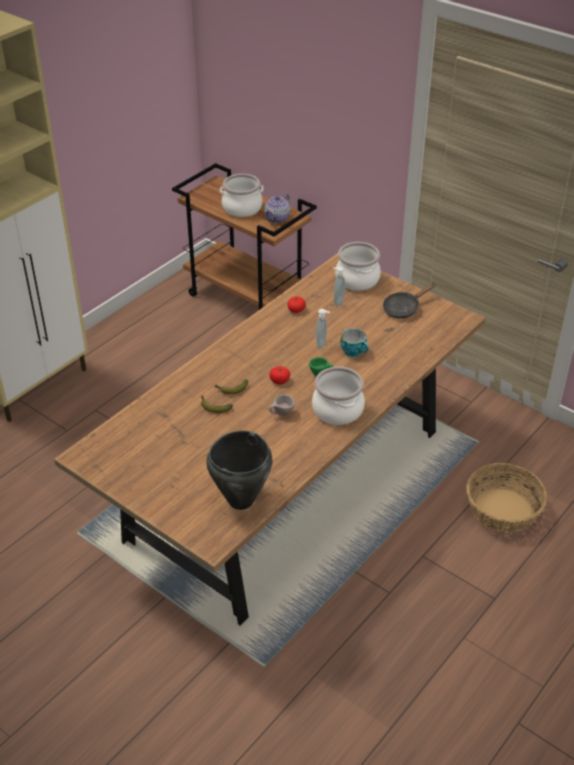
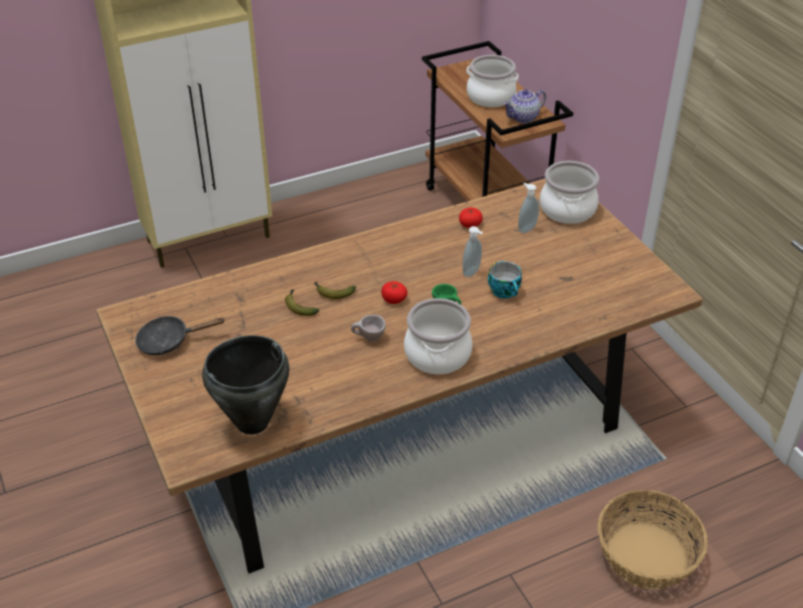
camera: 25 degrees right, 0 degrees up
black frying pan [383,283,436,318] -> black frying pan moved to [135,316,225,355]

